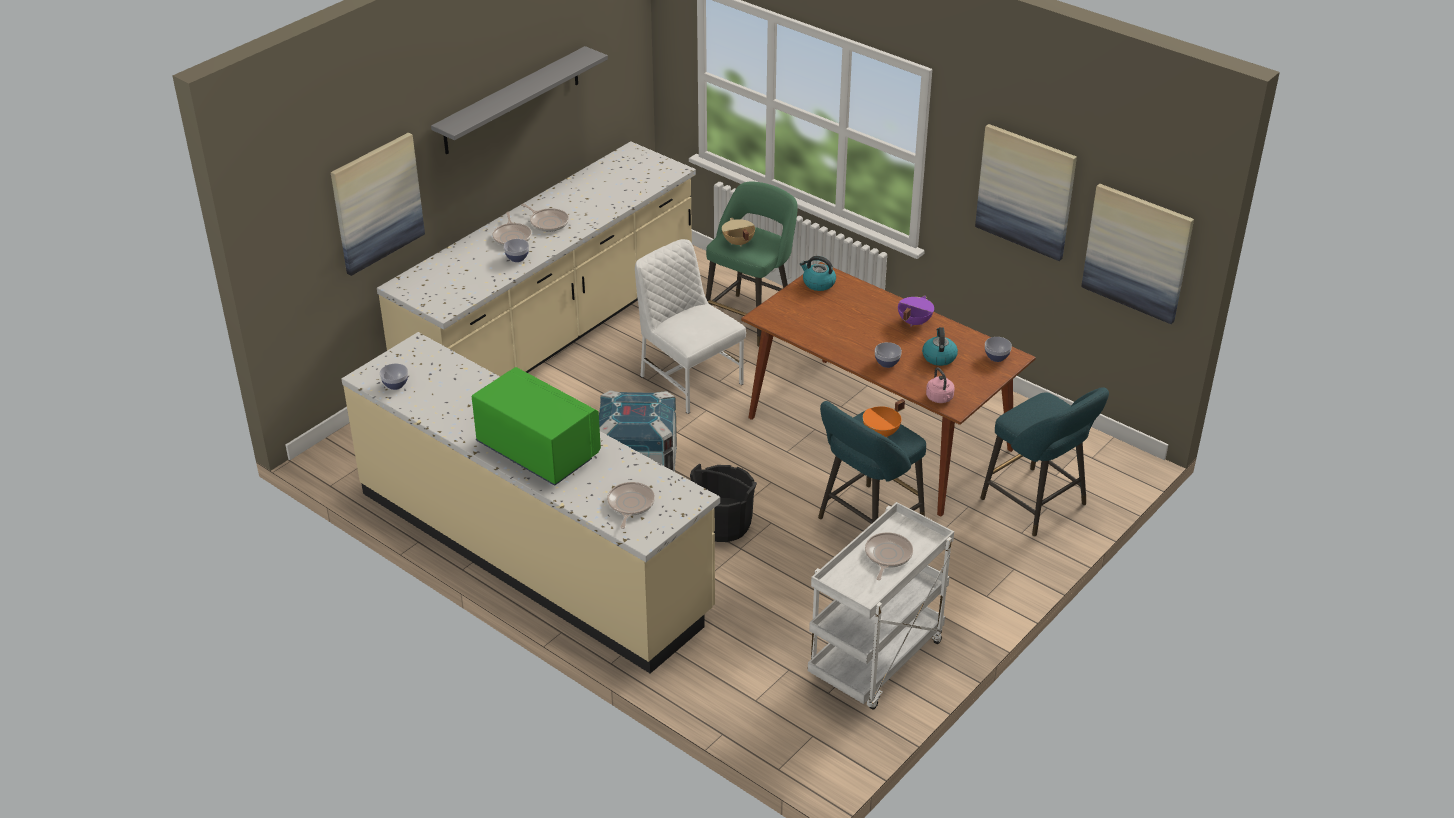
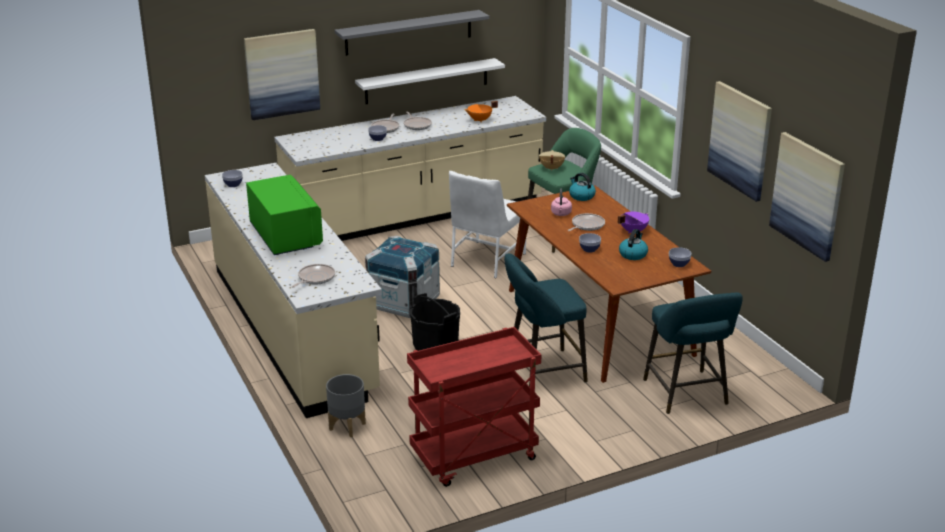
camera: 25 degrees right, 10 degrees down
white chair [635,239,746,414] -> white chair turned 135 degrees counterclockwise [449,171,526,278]
white cart [808,502,954,710] -> red cart [407,327,541,487]
orange cooking pot [863,399,905,438] -> orange cooking pot moved to [465,101,498,123]
frying pan [865,532,913,580] -> frying pan moved to [568,213,605,231]
pink kettle [926,367,954,403] -> pink kettle moved to [551,189,572,216]
none -> grey planter [326,374,366,437]
none -> white shelf [355,58,505,104]

